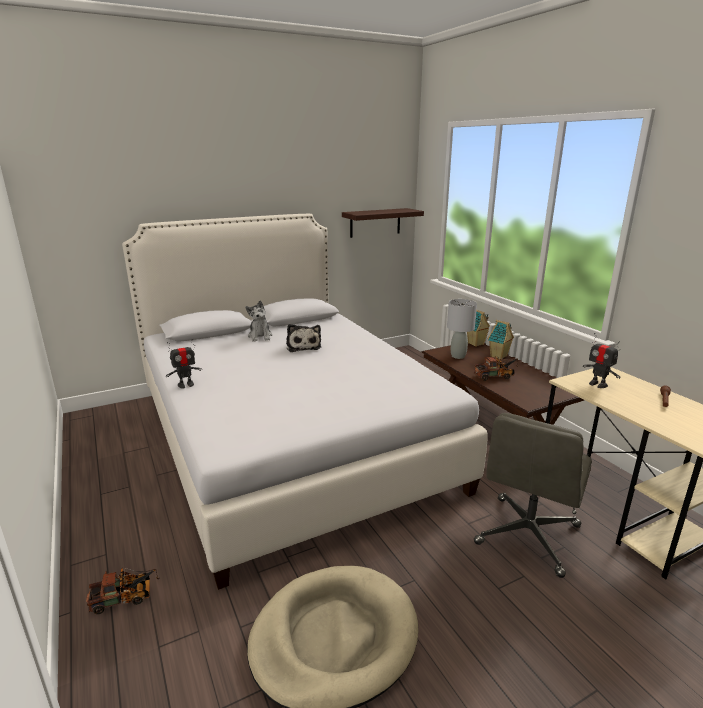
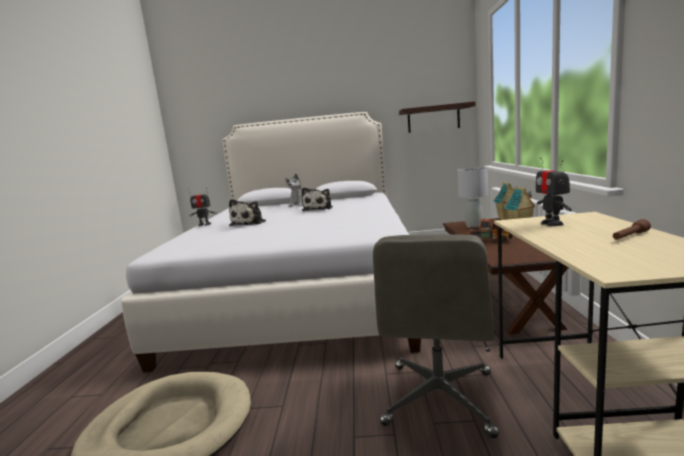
camera: 30 degrees right, 10 degrees down
toy truck [86,568,159,614] -> none
grey office chair [474,413,592,578] -> grey office chair turned 45 degrees counterclockwise [373,234,499,438]
none -> plush toy [229,199,266,226]

